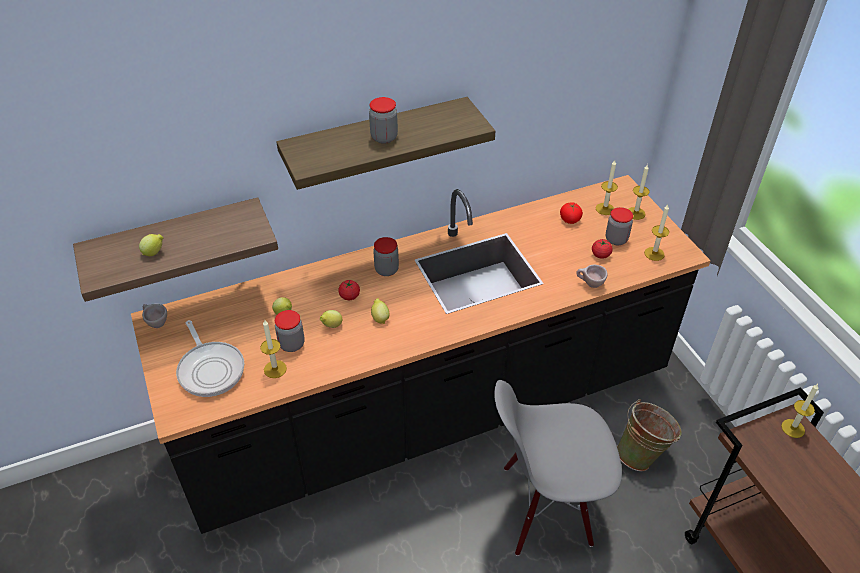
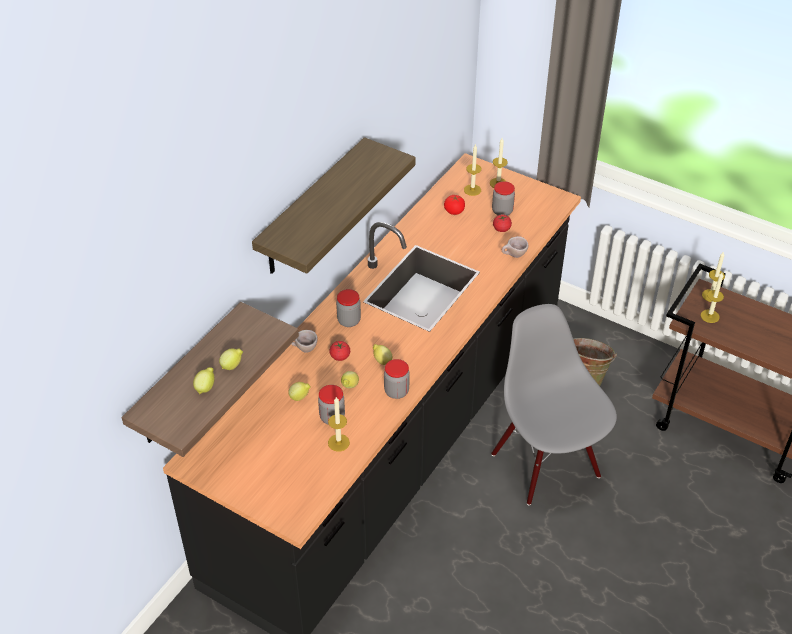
camera: 35 degrees left, 0 degrees up
beige cup [142,304,167,328] -> beige cup moved to [291,330,318,353]
frying pan [176,320,244,397] -> none
jar [369,97,398,144] -> jar moved to [384,359,410,399]
grey chair [494,380,622,556] -> grey chair turned 105 degrees clockwise [491,304,617,505]
candle [644,205,669,261] -> candle moved to [701,273,724,323]
none -> lemon [219,349,243,370]

